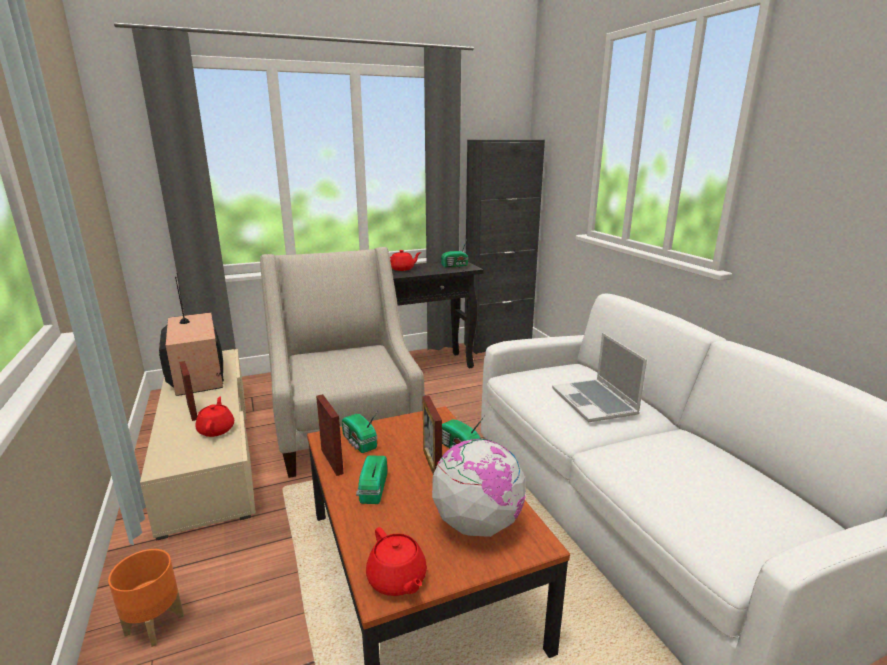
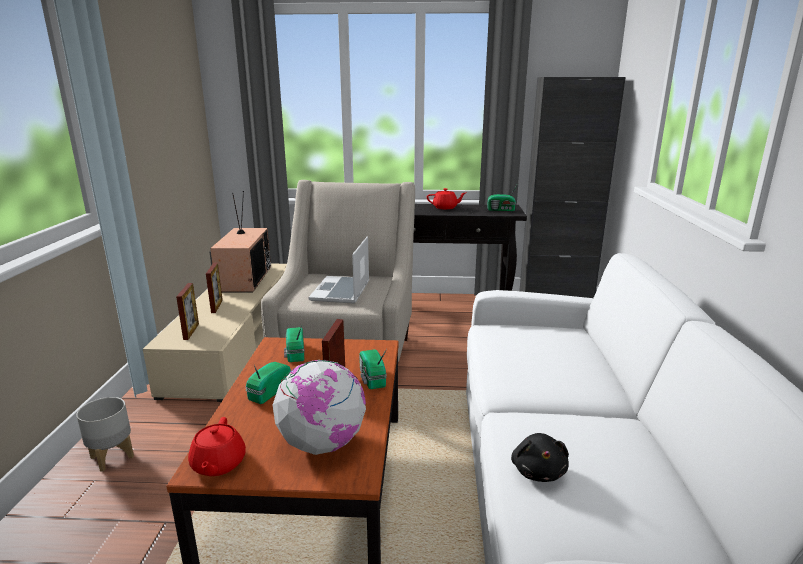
camera: 25 degrees right, 0 degrees up
orange planter [108,549,184,647] -> grey planter [76,397,134,472]
red teapot [195,397,234,437] -> none
picture frame [316,394,344,476] -> picture frame moved to [176,283,199,340]
laptop [552,333,647,422] -> laptop moved to [309,237,369,304]
none -> black plush toy [511,433,569,482]

